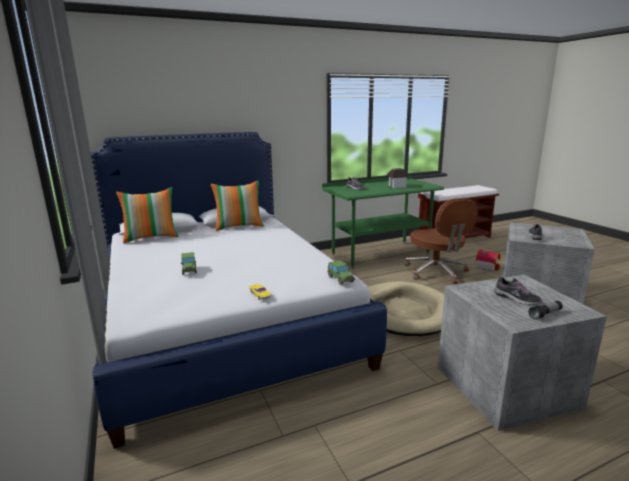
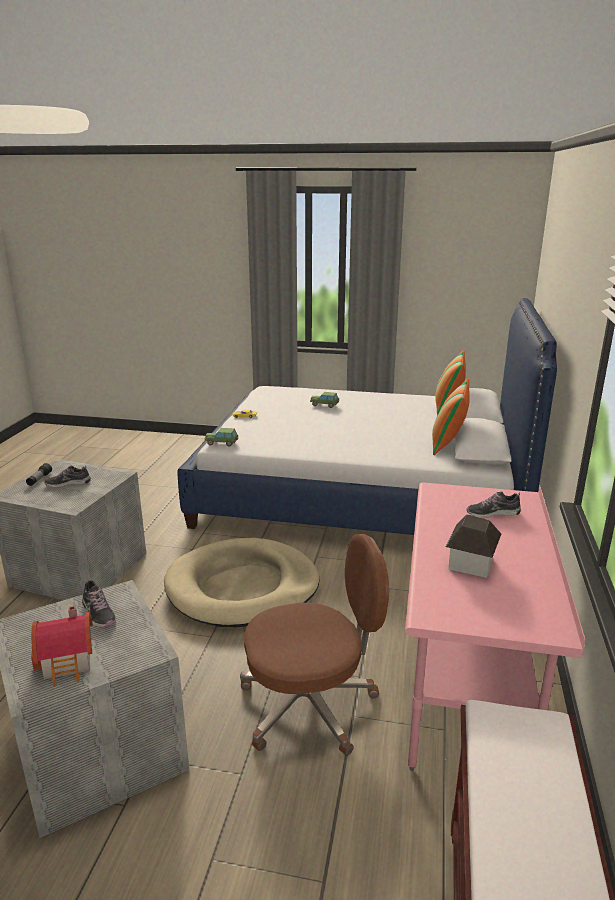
camera: 125 degrees right, 5 degrees up
green desk [322,175,444,269] -> pink desk [405,482,586,771]
brown office chair [405,198,478,284] -> brown office chair turned 150 degrees clockwise [240,534,389,756]
toy house [476,249,500,271] -> toy house moved to [31,606,93,687]

